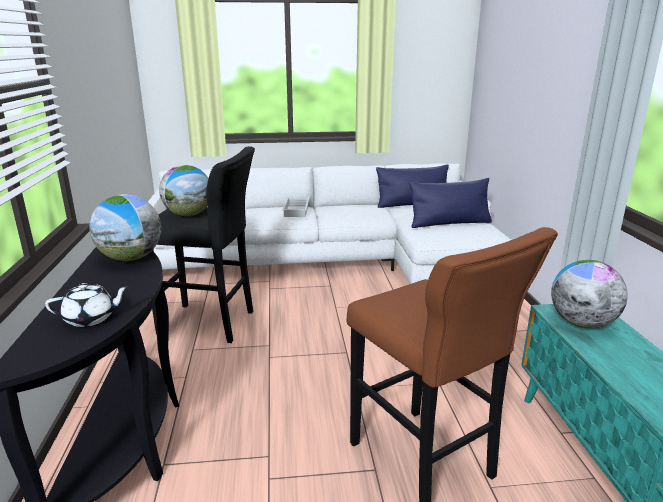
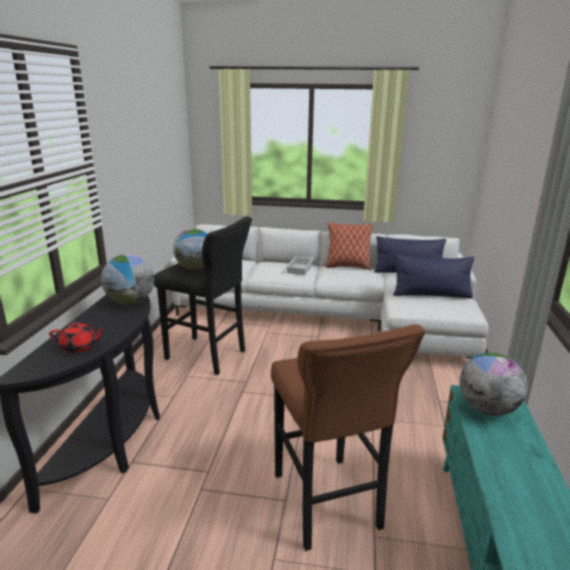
camera: 15 degrees right, 0 degrees up
white teapot [45,283,129,327] -> red teapot [49,322,106,353]
none -> pillow [326,222,373,270]

